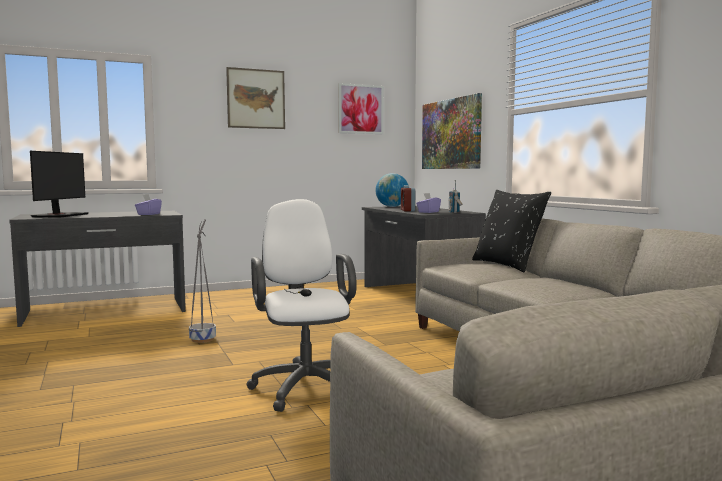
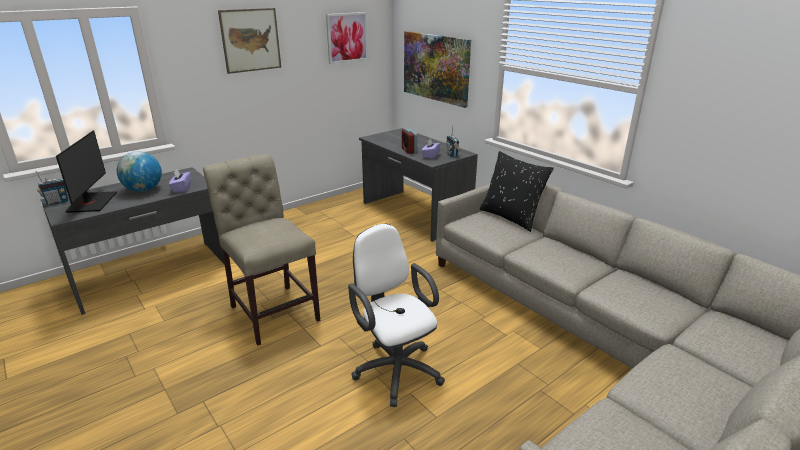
camera: 15 degrees left, 20 degrees up
grey planter [189,220,216,343] -> beige chair [203,154,320,345]
globe [375,173,408,207] -> globe moved to [117,151,162,192]
none -> radio [36,171,68,205]

